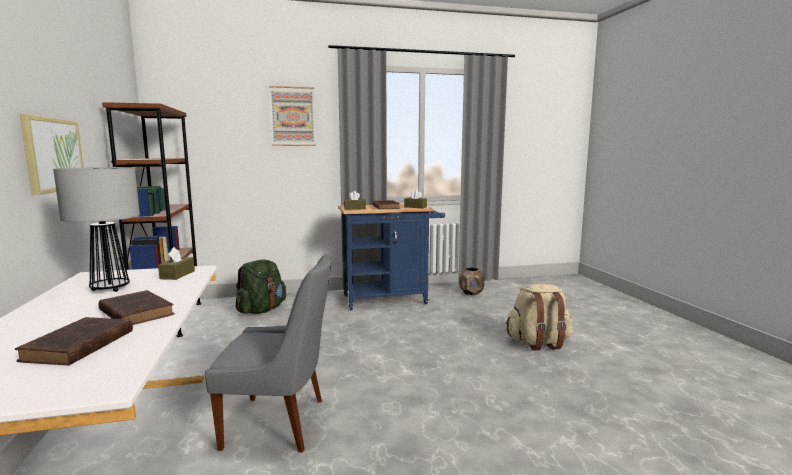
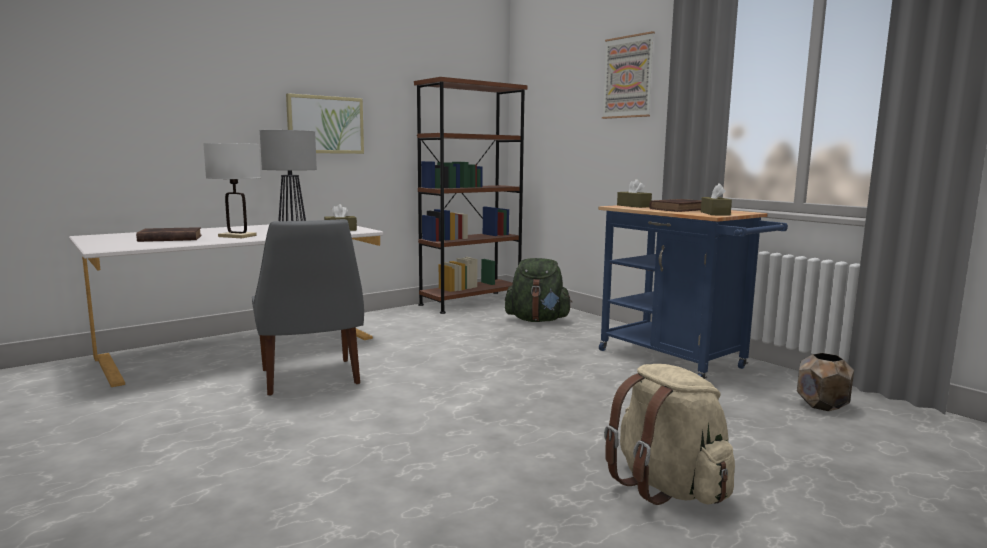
camera: 65 degrees right, 0 degrees up
brown book [99,290,175,325] -> white table lamp [203,143,261,238]

